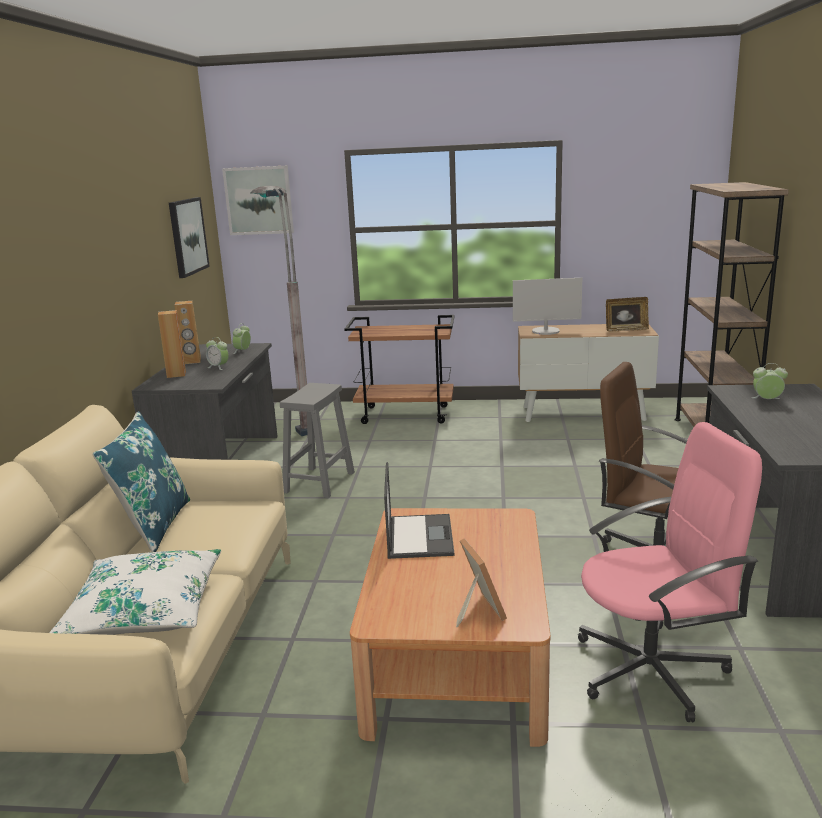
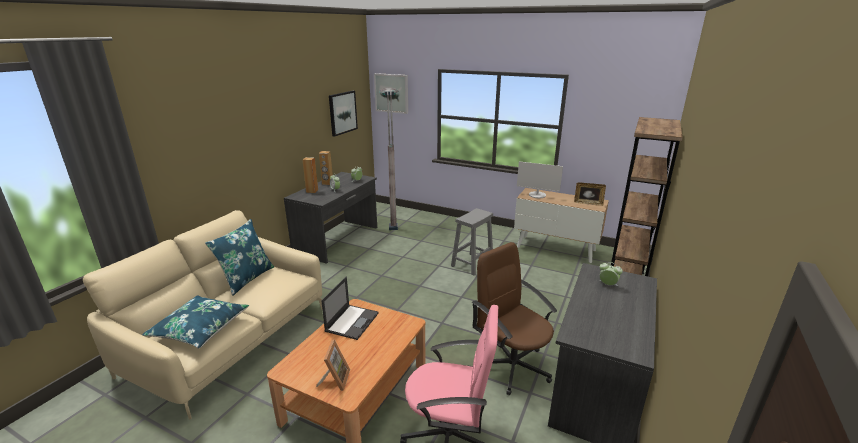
camera: 20 degrees right, 5 degrees up
white pillow [49,549,221,635] -> blue pillow [142,295,249,349]
grey stool [280,383,355,498] -> grey stool moved to [451,208,493,275]
brown cart [344,315,455,424] -> none

